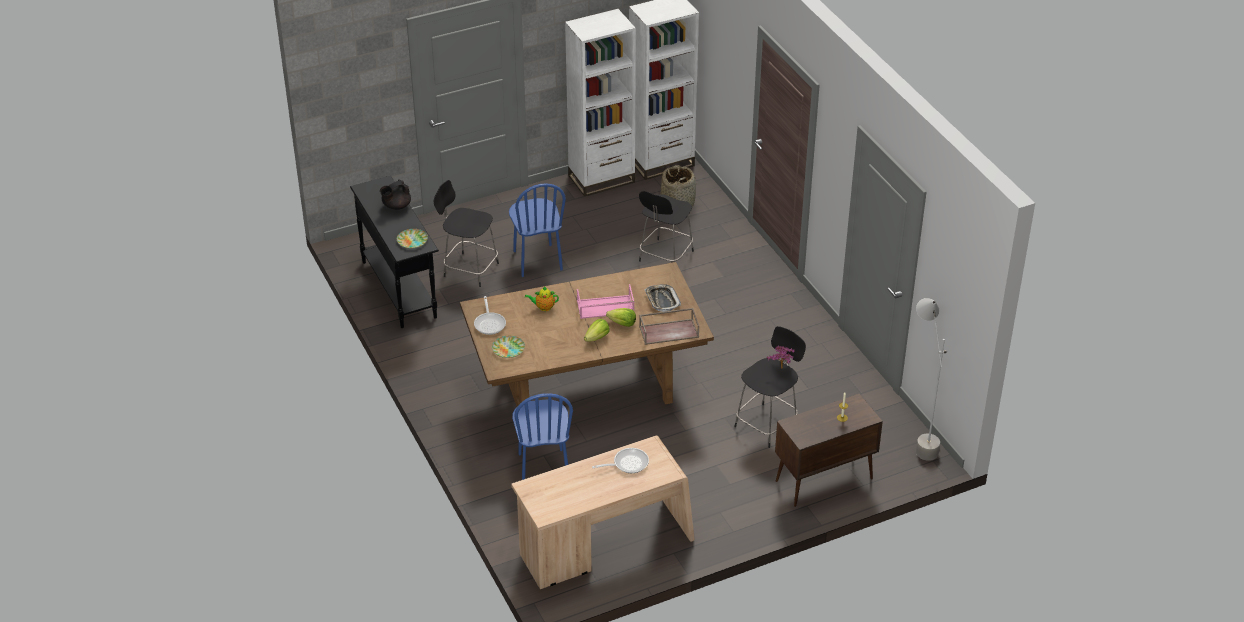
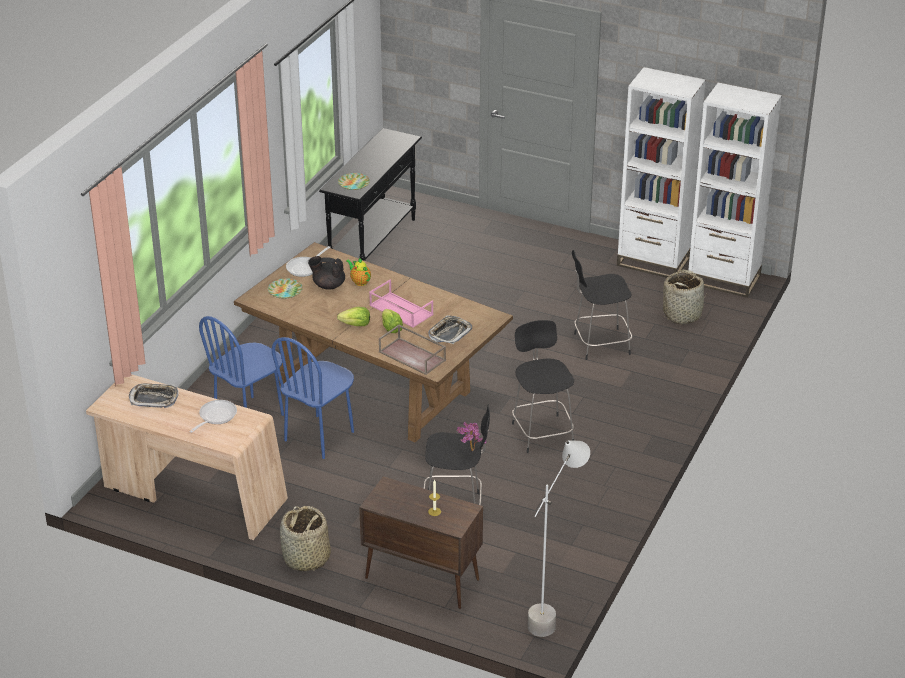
camera: 50 degrees right, 5 degrees down
black teapot [380,180,411,210] -> black teapot moved to [308,256,345,290]
black stool [434,180,499,287] -> black stool moved to [512,320,574,453]
blue chair [509,183,566,277] -> blue chair moved to [272,337,354,459]
frying pan [592,448,649,473] -> frying pan turned 90 degrees counterclockwise [189,400,237,433]
none -> tray [129,384,179,408]
none -> basket [280,506,331,571]

